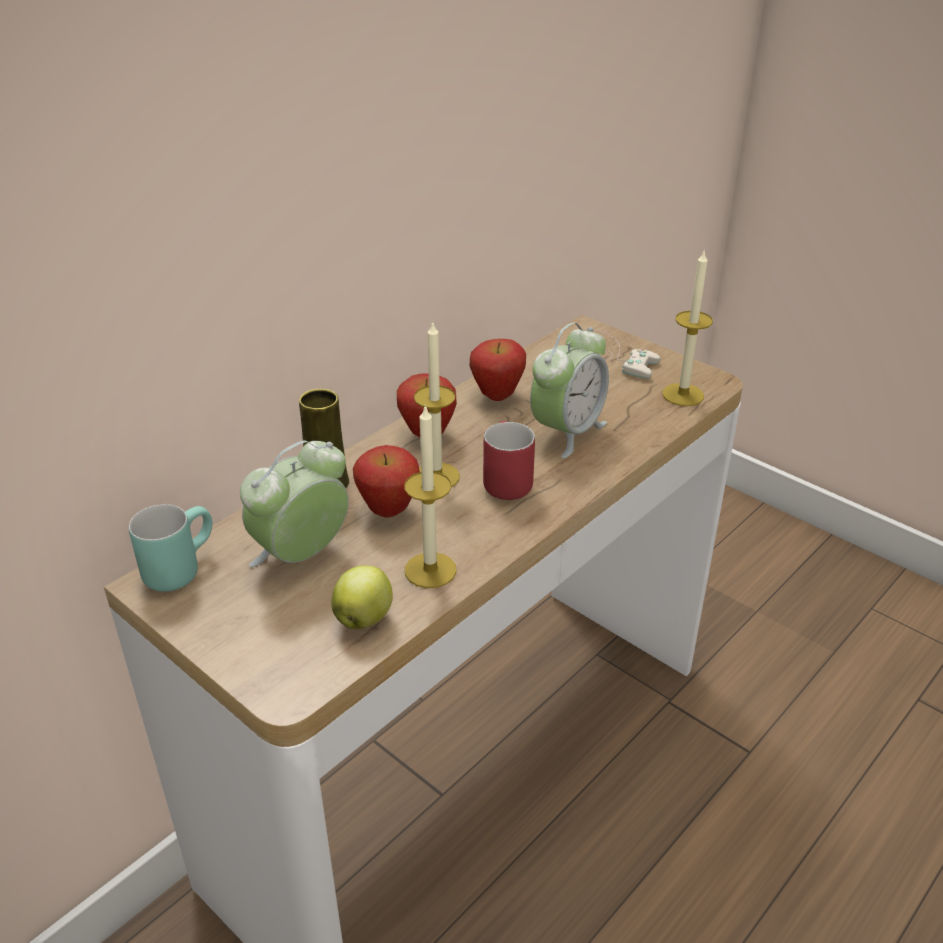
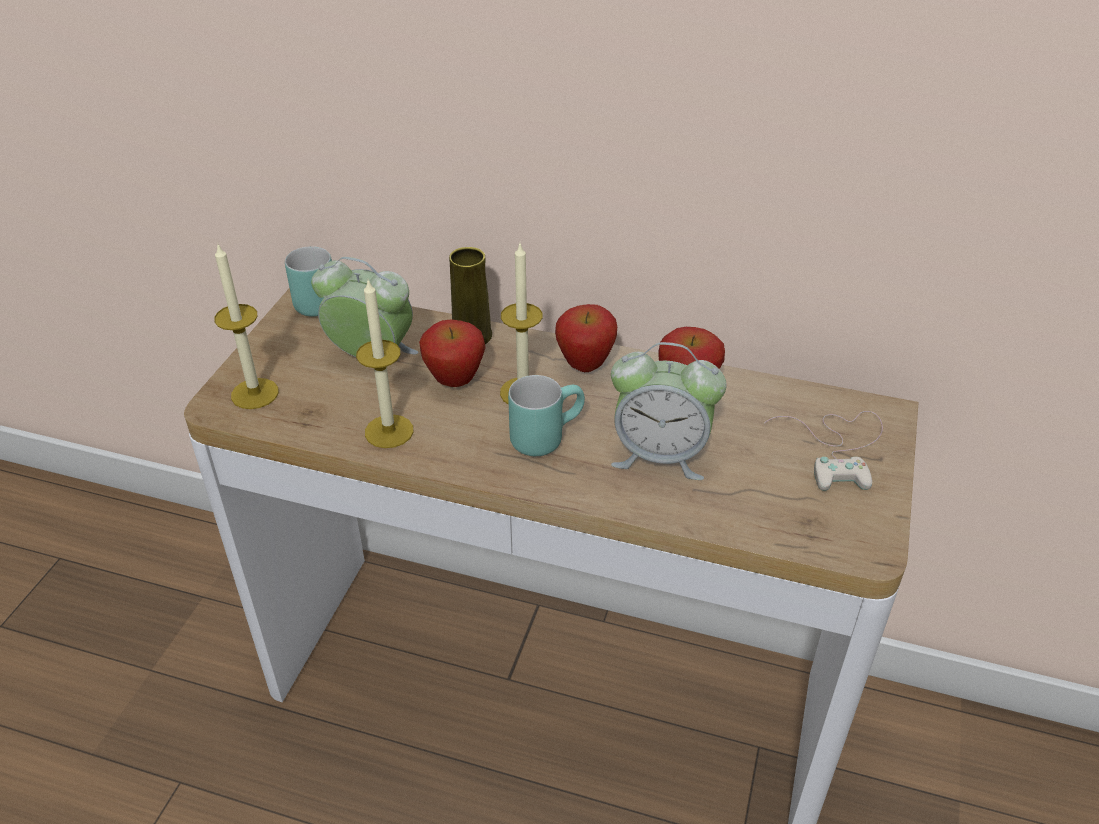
camera: 65 degrees right, 5 degrees up
apple [332,566,393,629] -> none
red mug [483,421,535,500] -> turquoise mug [508,375,585,456]
candle [662,249,713,406] -> candle moved to [214,245,279,409]

